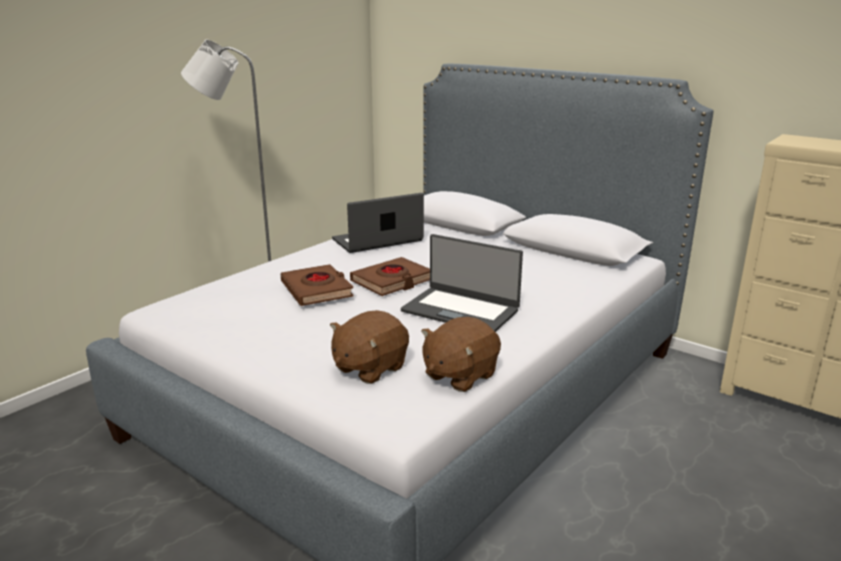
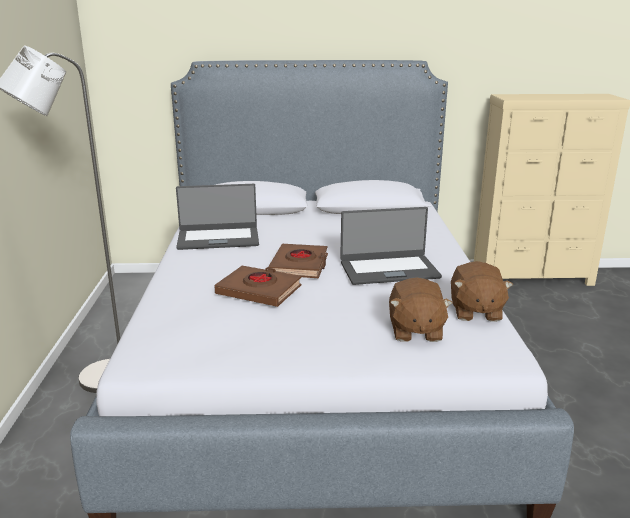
camera: 40 degrees left, 0 degrees up
laptop [332,193,424,253] -> laptop turned 120 degrees counterclockwise [176,184,259,250]

